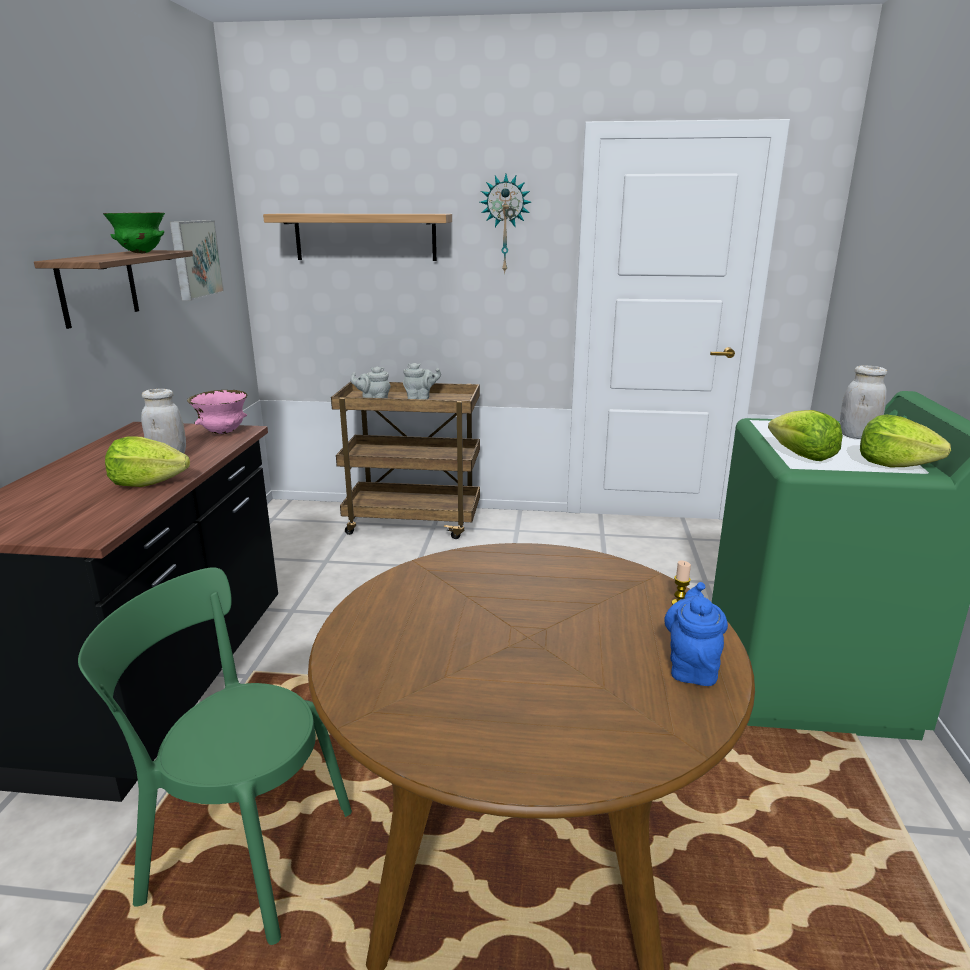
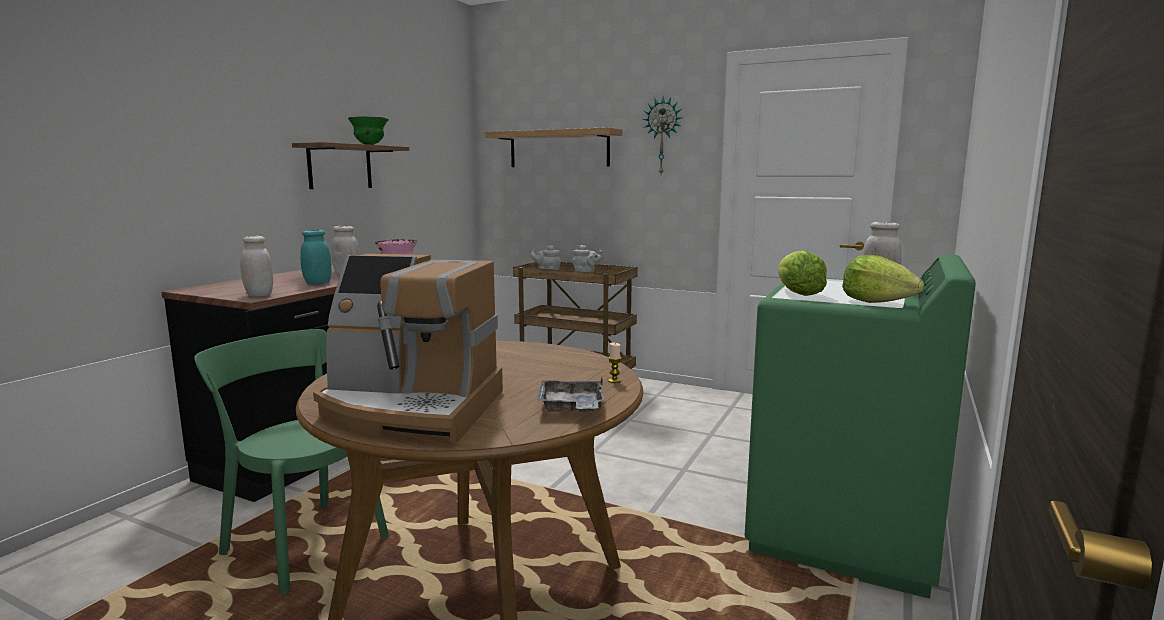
camera: 20 degrees right, 10 degrees down
lettuce [105,436,190,487] -> turquoise jar [300,229,332,285]
picture [170,220,224,301] -> none
blue teapot [664,582,728,686] -> grey tray [537,377,604,412]
none -> white jar [240,236,273,297]
none -> coffee machine [313,254,503,444]

